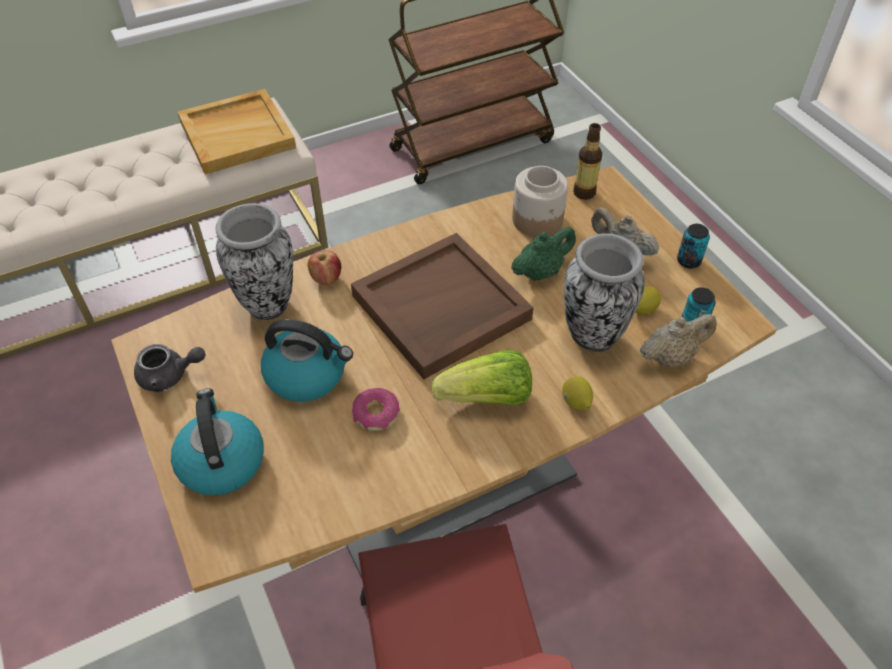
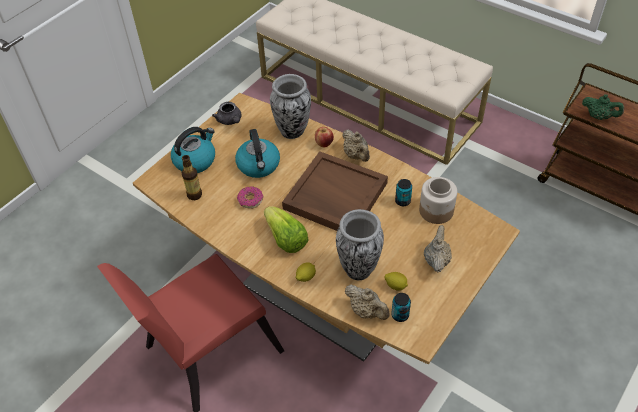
camera: 65 degrees right, 0 degrees up
beige tray [178,89,296,174] -> none
green teapot [511,226,576,281] -> green teapot moved to [582,94,624,120]
bottle [573,123,602,200] -> bottle moved to [182,155,202,200]
can [677,224,710,269] -> can moved to [395,179,412,206]
none -> beige teapot [342,129,370,162]

